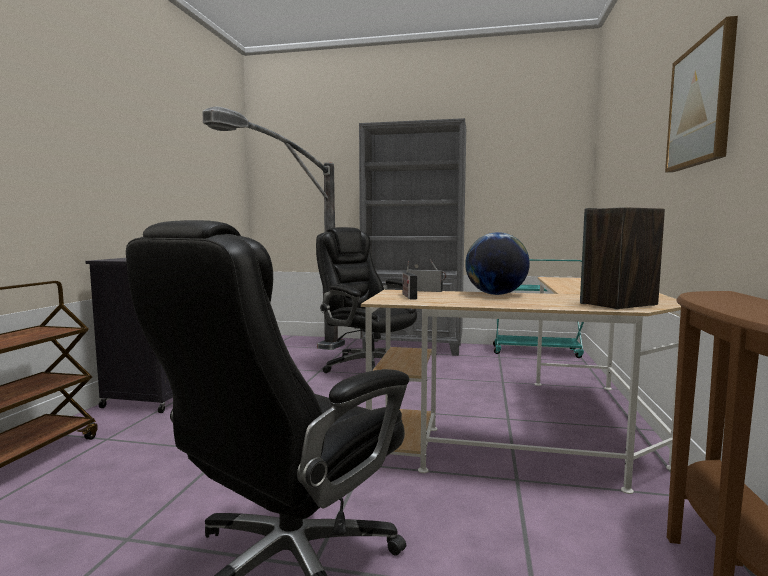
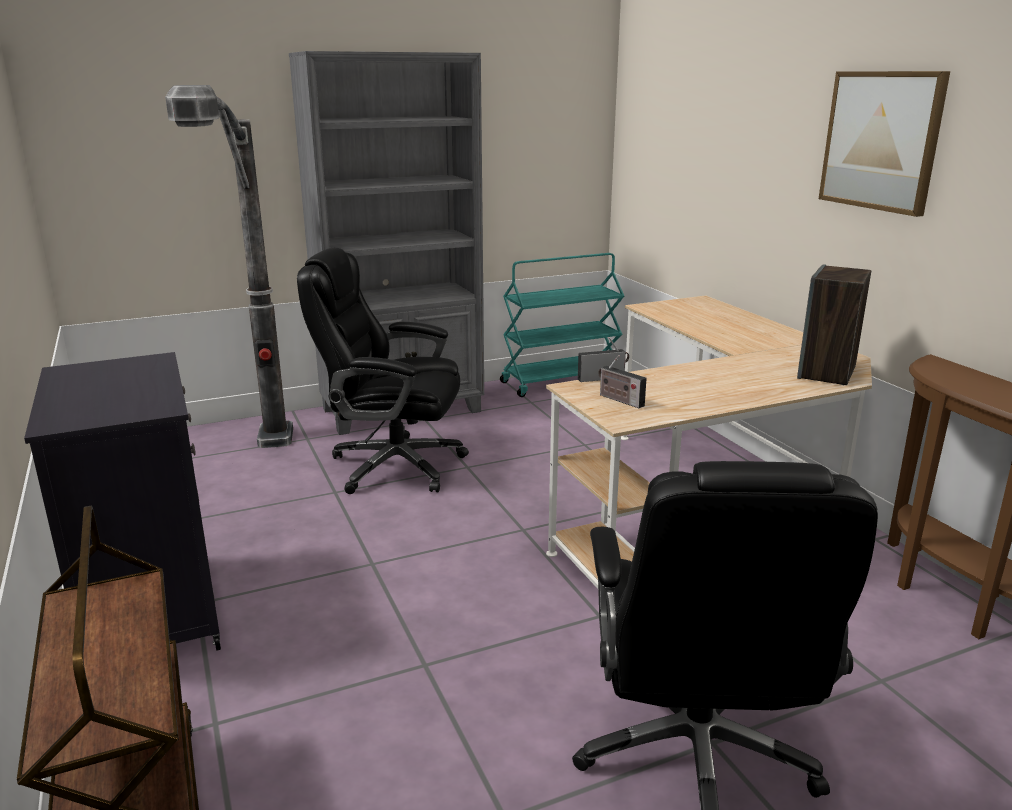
camera: 35 degrees left, 15 degrees up
globe [465,232,530,295] -> none

